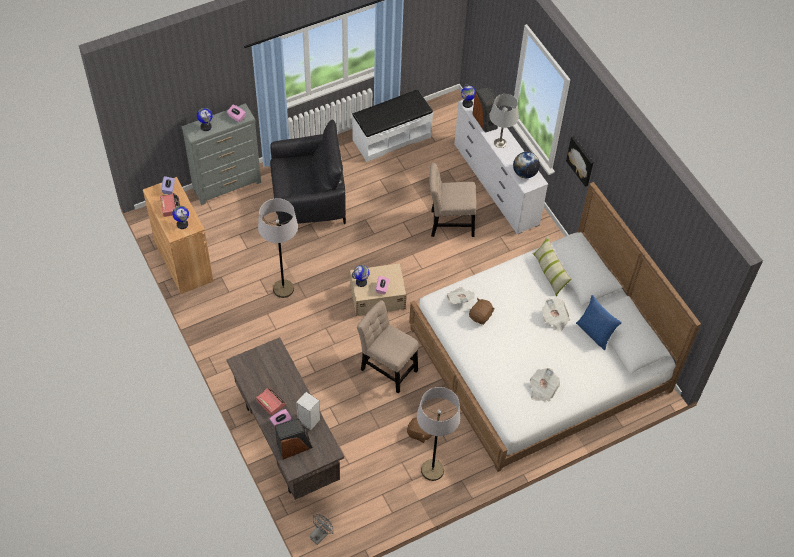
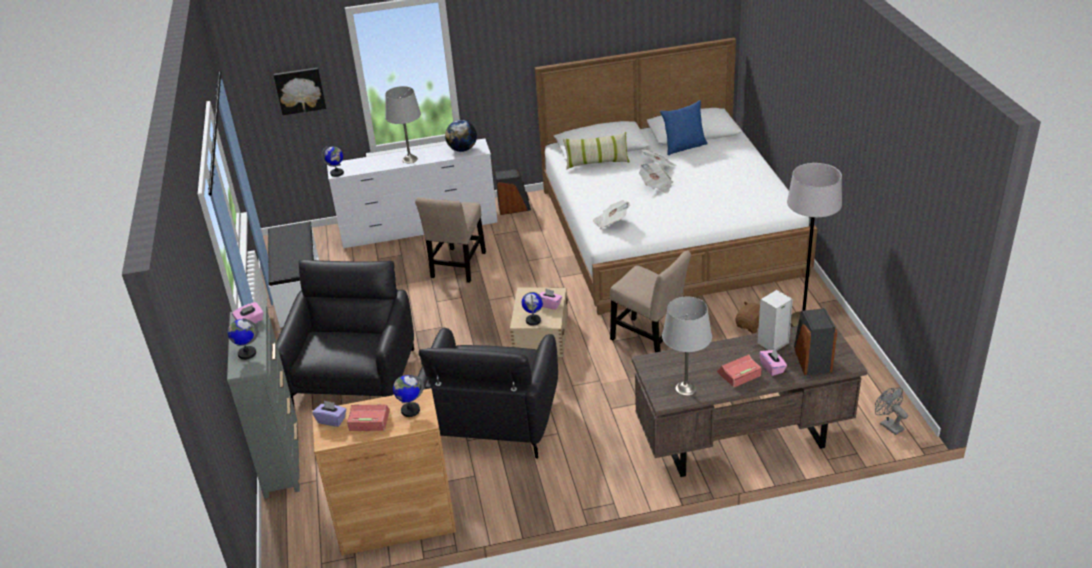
camera: 70 degrees left, 20 degrees down
grey floor lamp [258,198,298,298] -> black armchair [417,328,558,459]
beige chair [357,300,419,394] -> beige chair turned 105 degrees counterclockwise [610,250,691,352]
brown plush toy [469,298,495,325] -> none
speaker [473,87,498,133] -> speaker moved to [495,169,531,215]
newspaper [530,368,560,402] -> newspaper moved to [639,163,673,193]
picture [566,136,594,187] -> picture moved to [274,67,326,115]
none -> grey table lamp [662,297,712,396]

